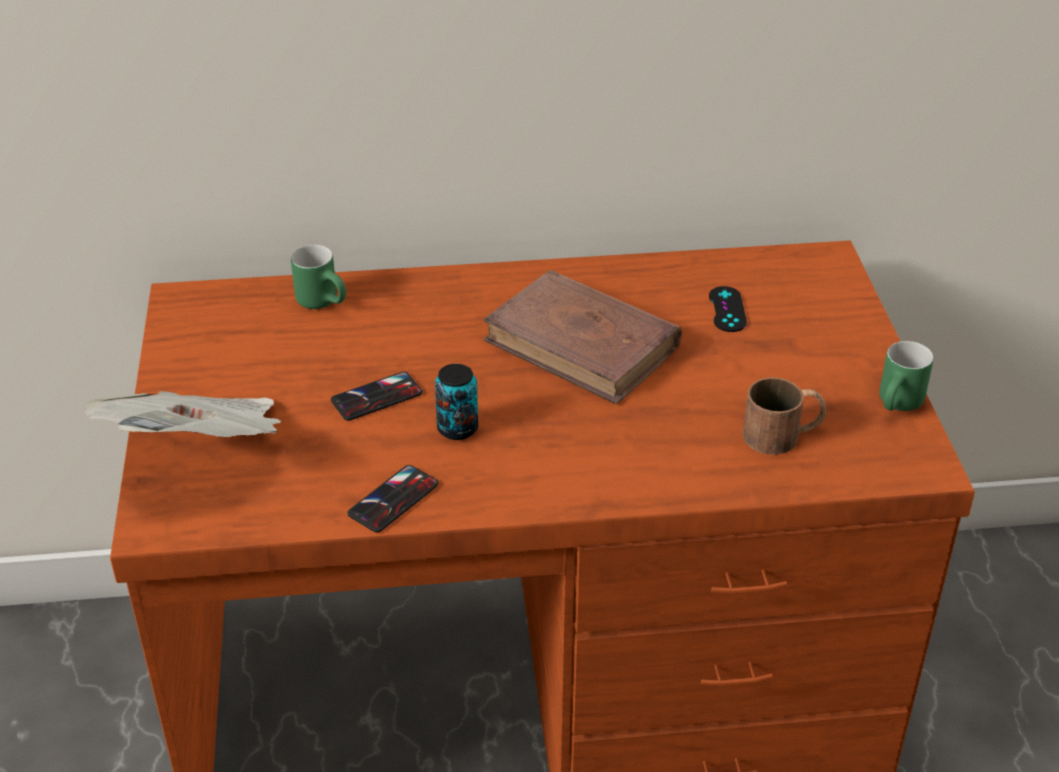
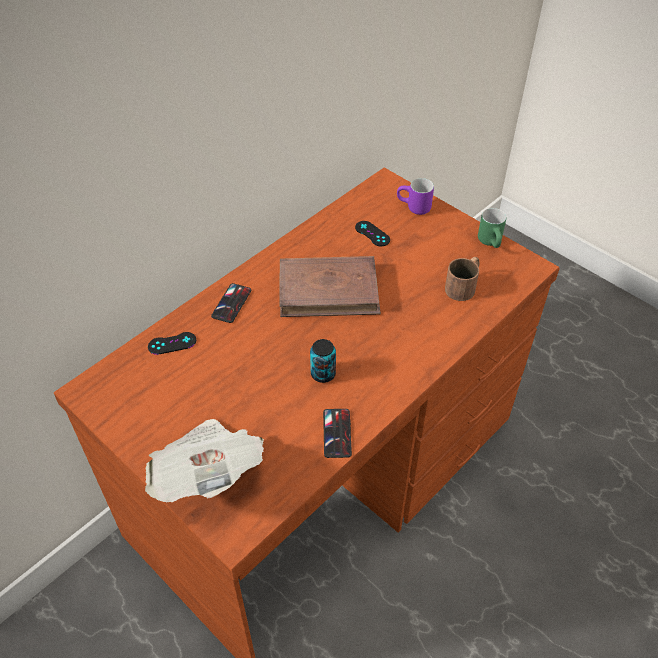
camera: 40 degrees left, 10 degrees up
green mug [291,245,346,309] -> black game controller [148,332,196,355]
phone [331,372,422,421] -> phone moved to [211,283,251,323]
none -> purple mug [397,178,434,215]

